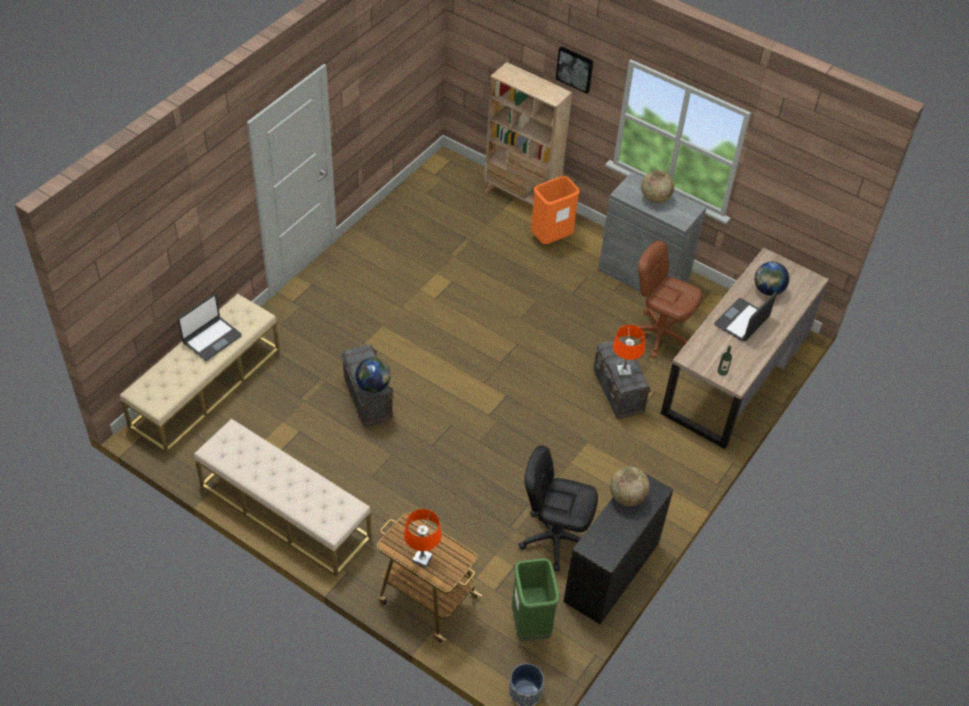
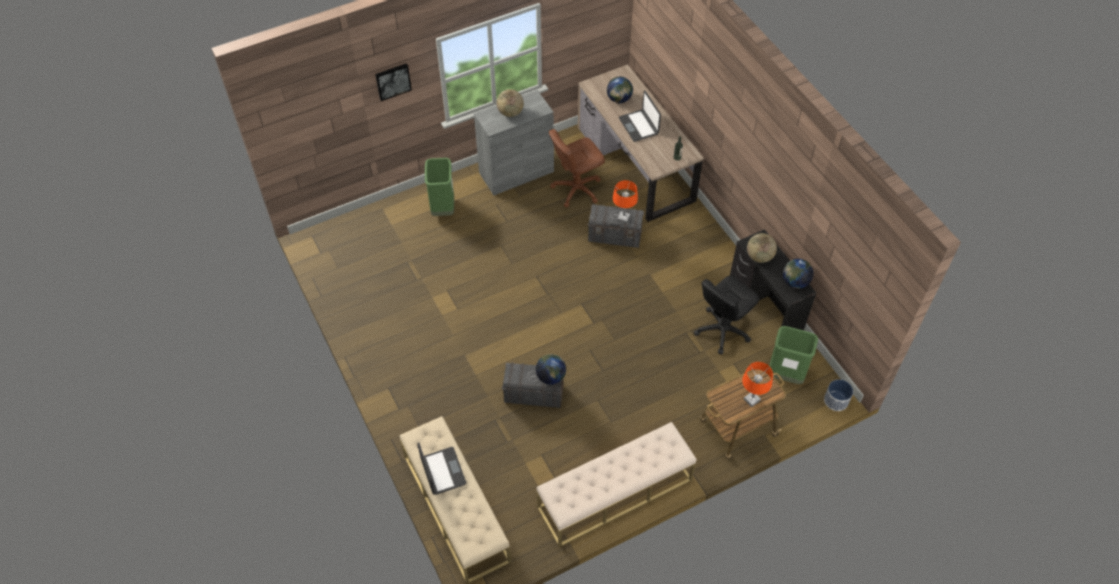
camera: 60 degrees left, 5 degrees up
beige bookcase [484,62,572,206] -> none
orange trash can [531,176,580,244] -> green trash can [425,158,454,216]
none -> globe [783,259,813,289]

